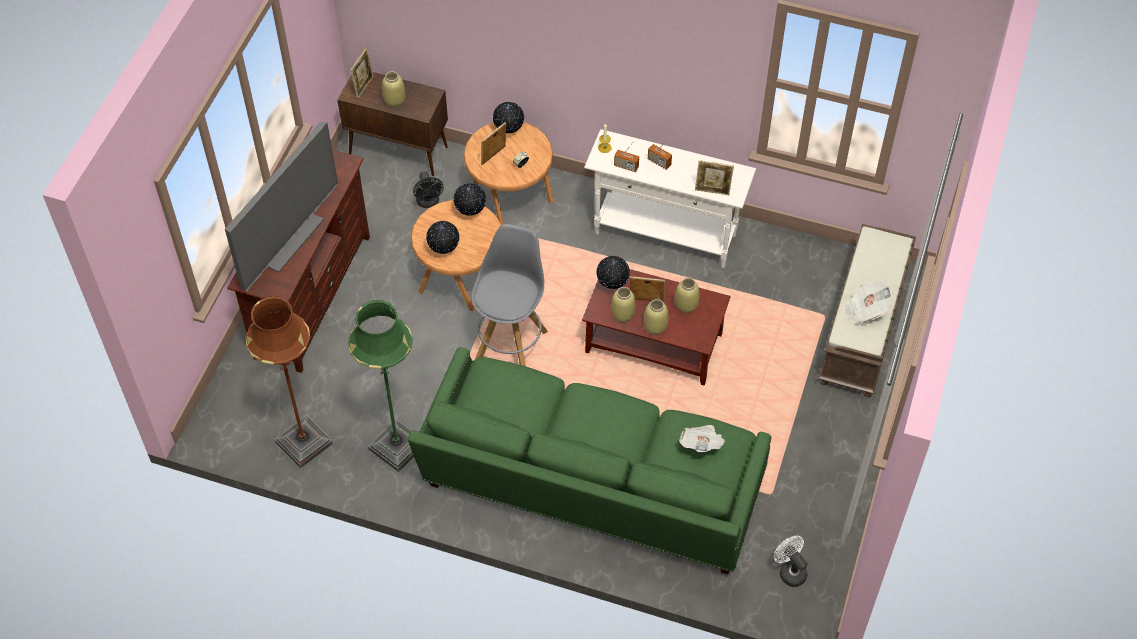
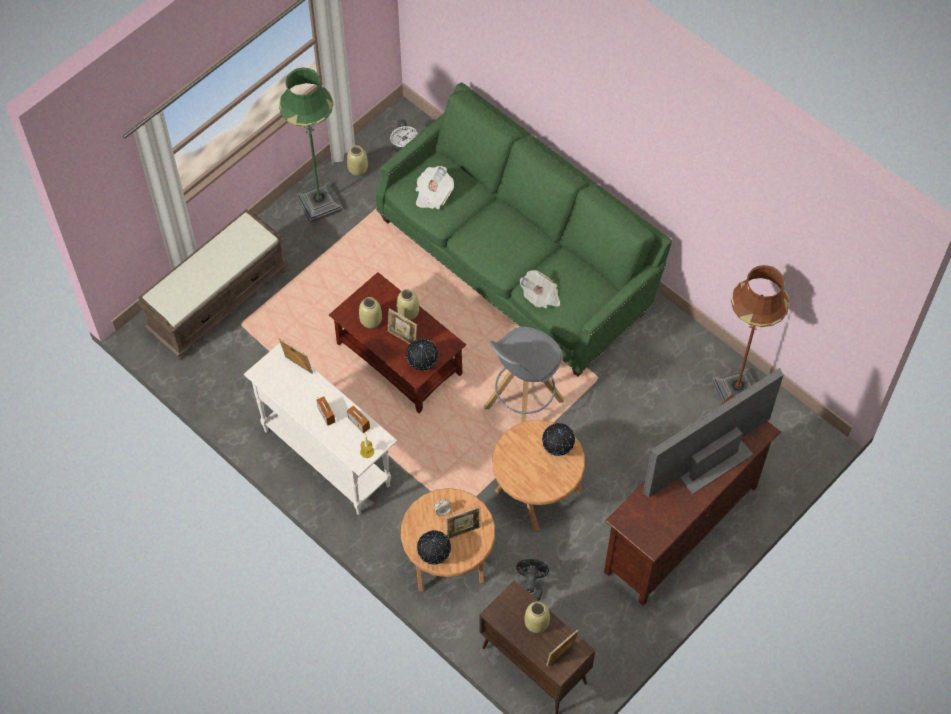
camera: 155 degrees left, 5 degrees up
green floor lamp [348,300,414,472] -> green floor lamp moved to [279,68,343,224]
globe [453,183,486,216] -> none
beige vase [611,287,636,322] -> beige vase moved to [347,145,368,176]
newspaper [842,281,893,325] -> newspaper moved to [520,270,560,308]

